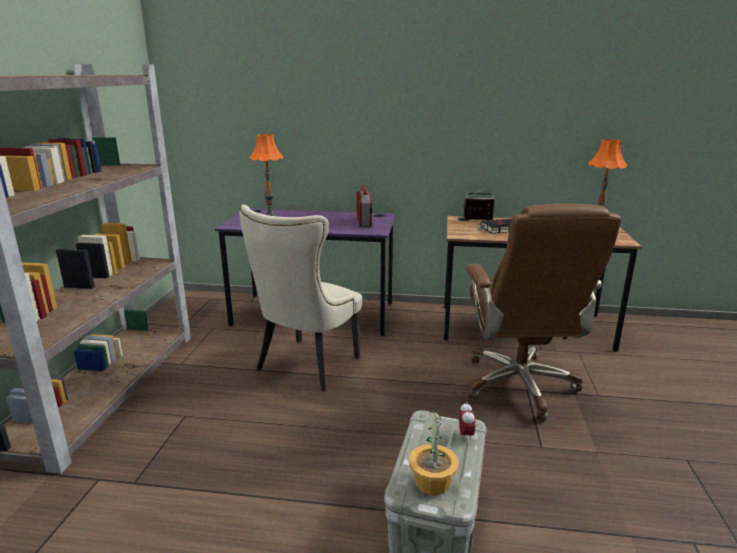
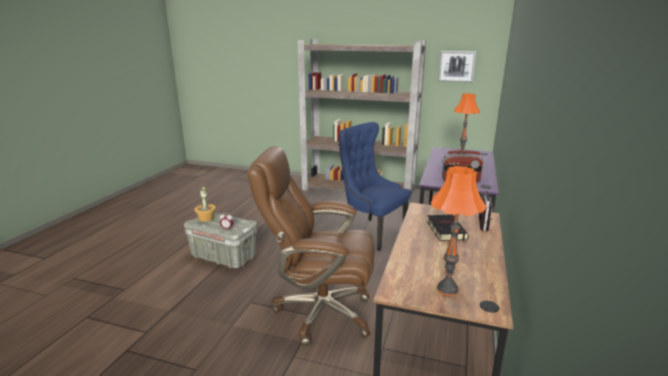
camera: 100 degrees right, 0 degrees up
beige chair [239,204,362,392] -> blue chair [339,122,411,251]
none -> picture [438,51,476,82]

